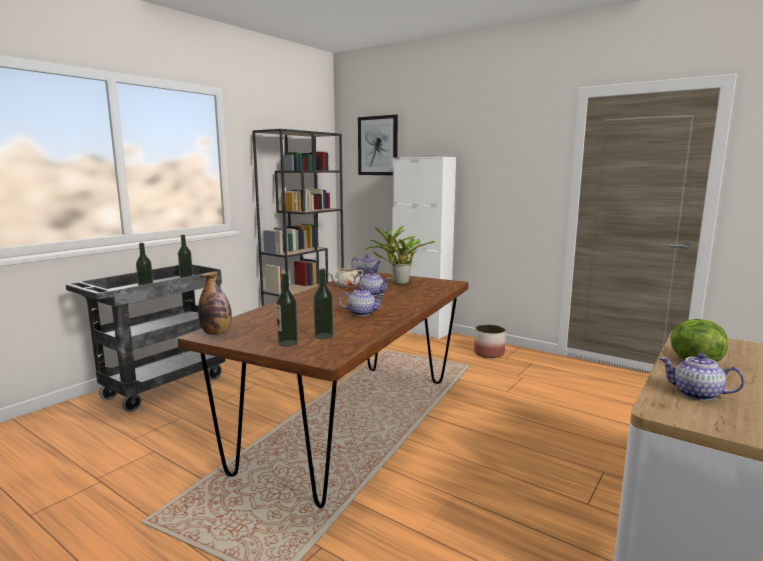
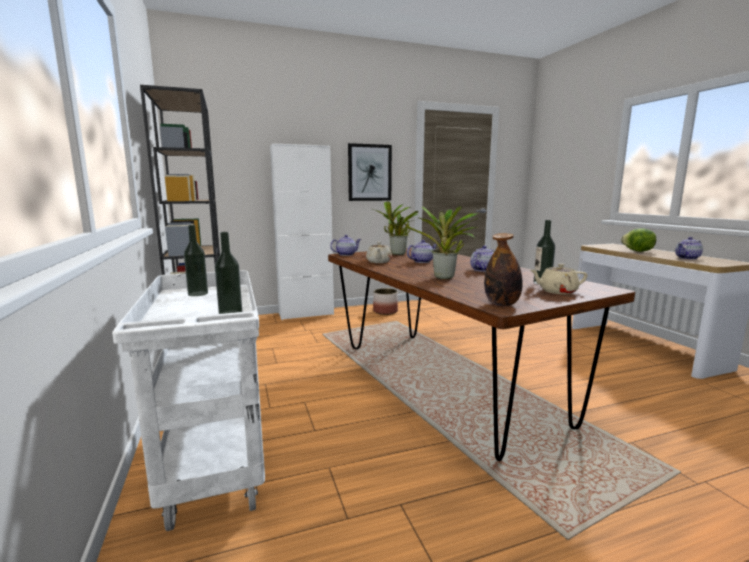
camera: 55 degrees left, 0 degrees up
black cart [66,264,226,412] -> white cart [112,270,265,531]
bottle [276,273,298,347] -> beige teapot [530,263,587,294]
picture [358,115,398,175] -> picture moved to [348,143,392,201]
none -> potted plant [405,206,478,279]

